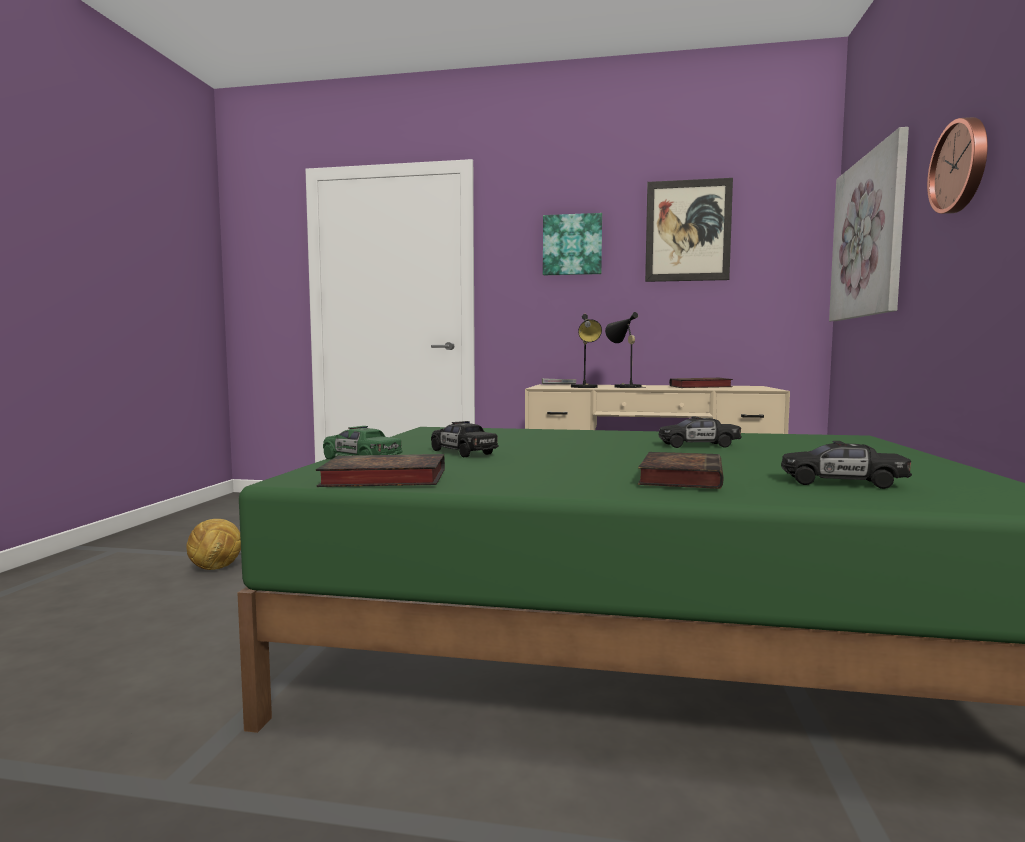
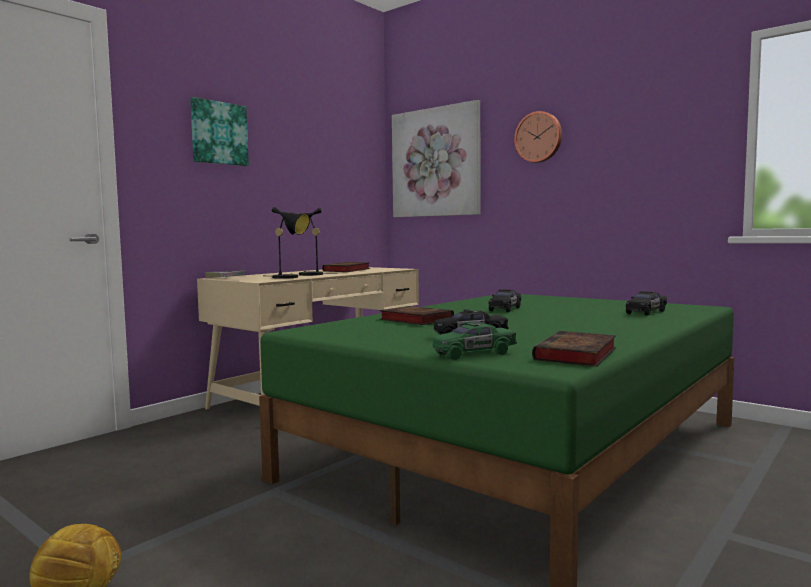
camera: 60 degrees left, 0 degrees up
book [638,452,723,489] -> book moved to [379,306,454,325]
picture [645,178,733,282] -> none

